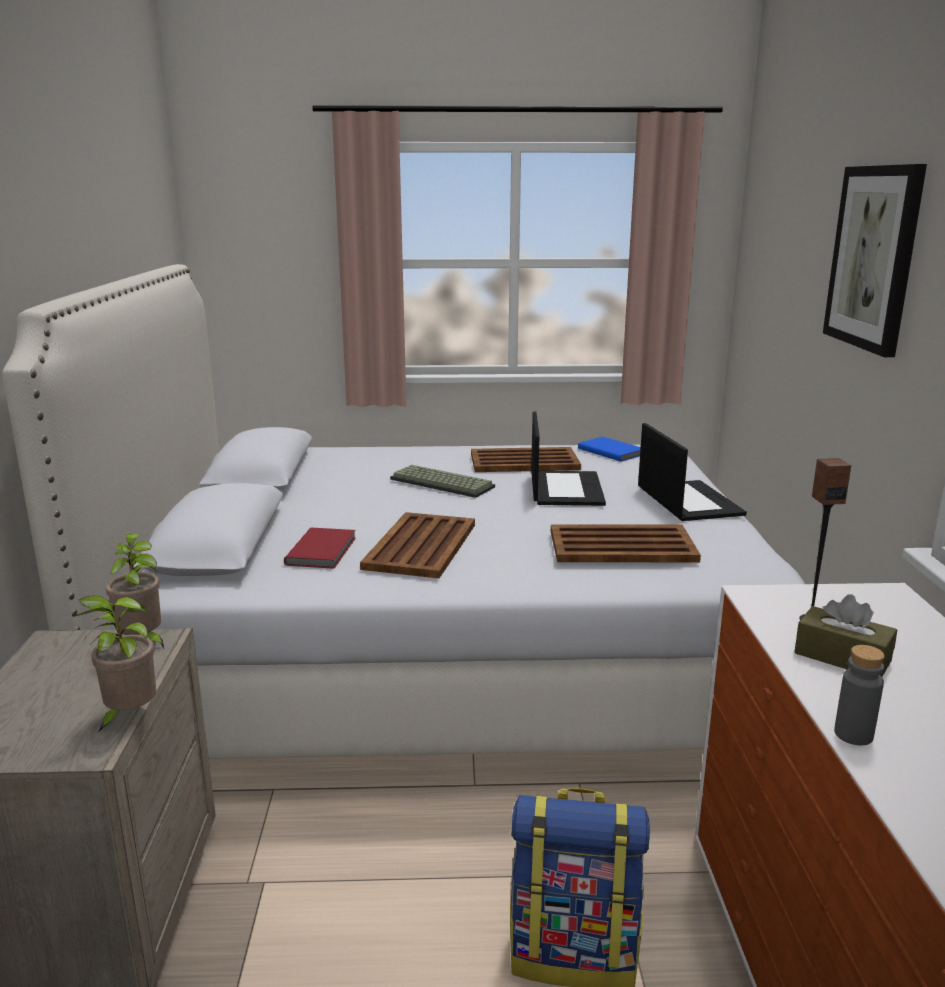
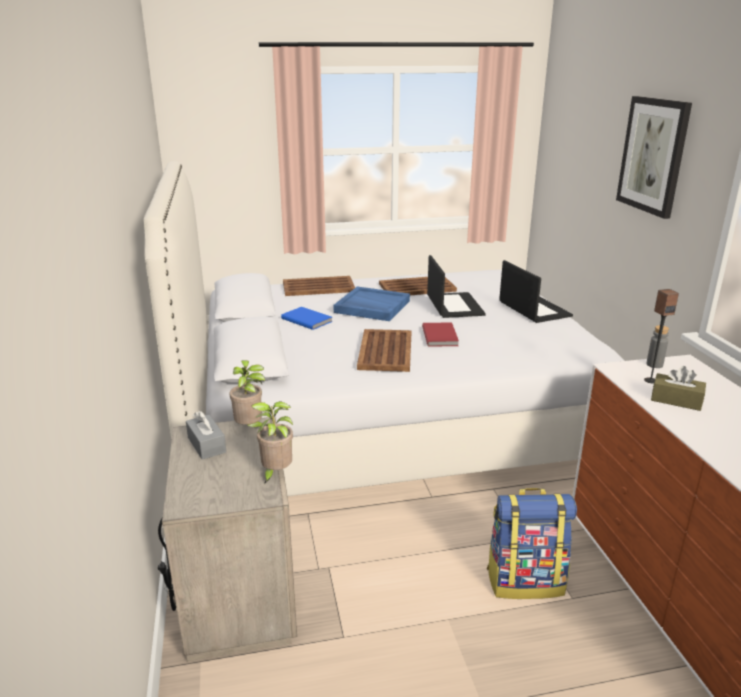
camera: 10 degrees left, 5 degrees up
red book [284,527,356,569] -> red book moved to [422,322,459,347]
keyboard [390,465,495,498] -> blue tray [333,286,410,321]
brown tray [551,524,701,562] -> brown tray moved to [283,276,355,296]
blue book [578,437,641,462] -> blue book moved to [281,307,333,330]
grey bottle [834,645,885,745] -> grey bottle moved to [646,325,669,368]
none -> grey tissue box [186,411,226,460]

